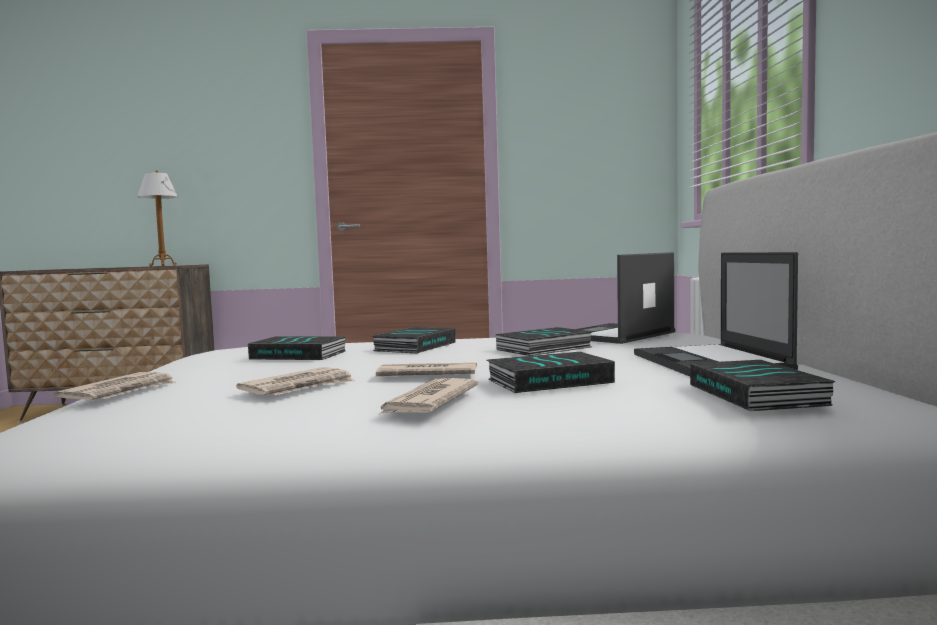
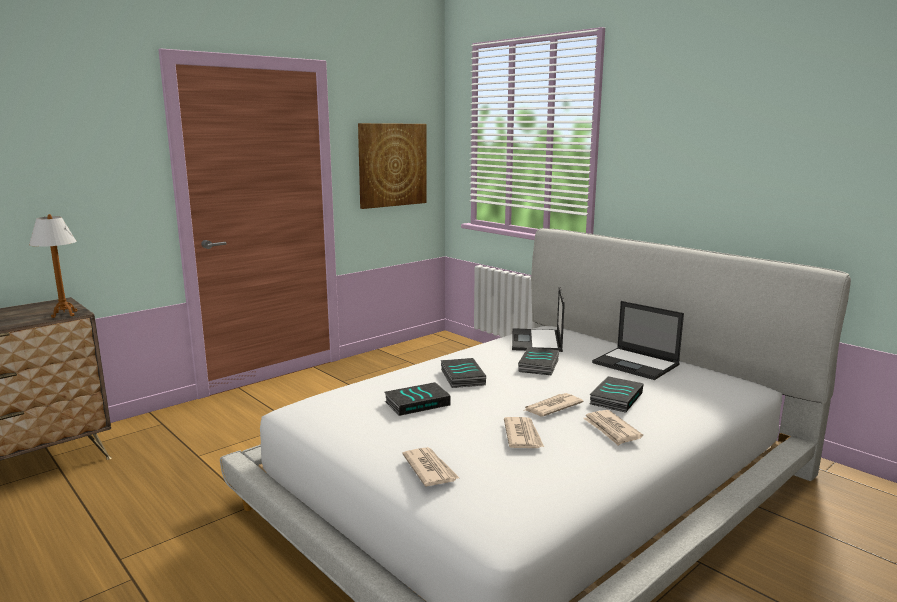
camera: 40 degrees left, 10 degrees up
book [690,360,835,411] -> none
none -> picture [358,123,427,209]

